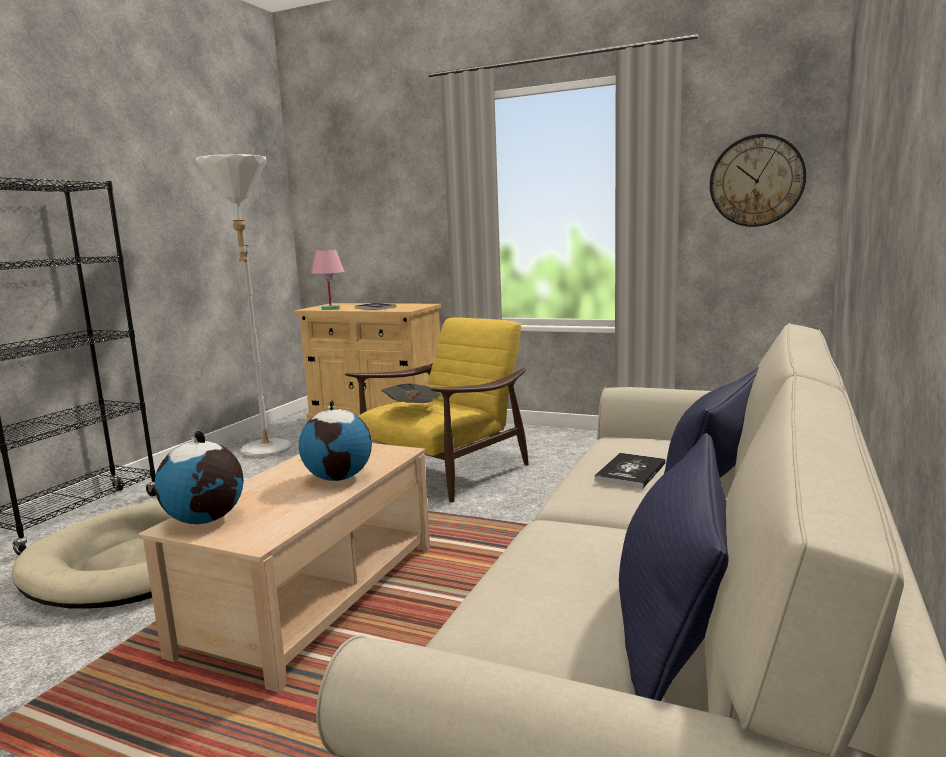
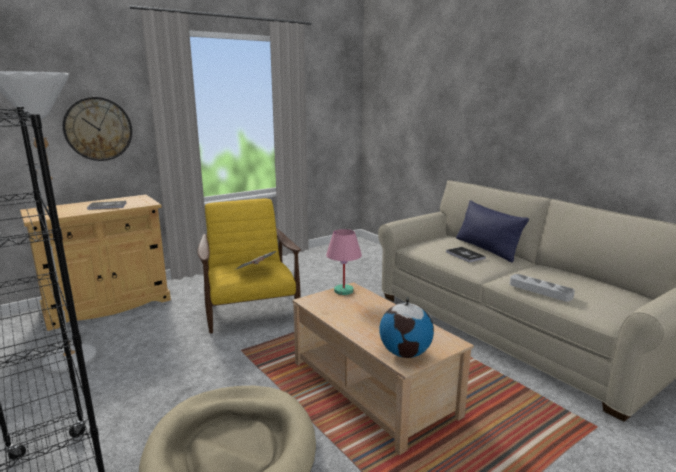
camera: 60 degrees left, 5 degrees up
globe [299,399,372,481] -> none
pink table lamp [311,250,345,310] -> pink table lamp moved to [326,229,362,295]
blue pillow [619,433,729,701] -> none
wall clock [710,134,806,227] -> wall clock moved to [63,97,132,161]
none -> grey tray [510,274,575,302]

